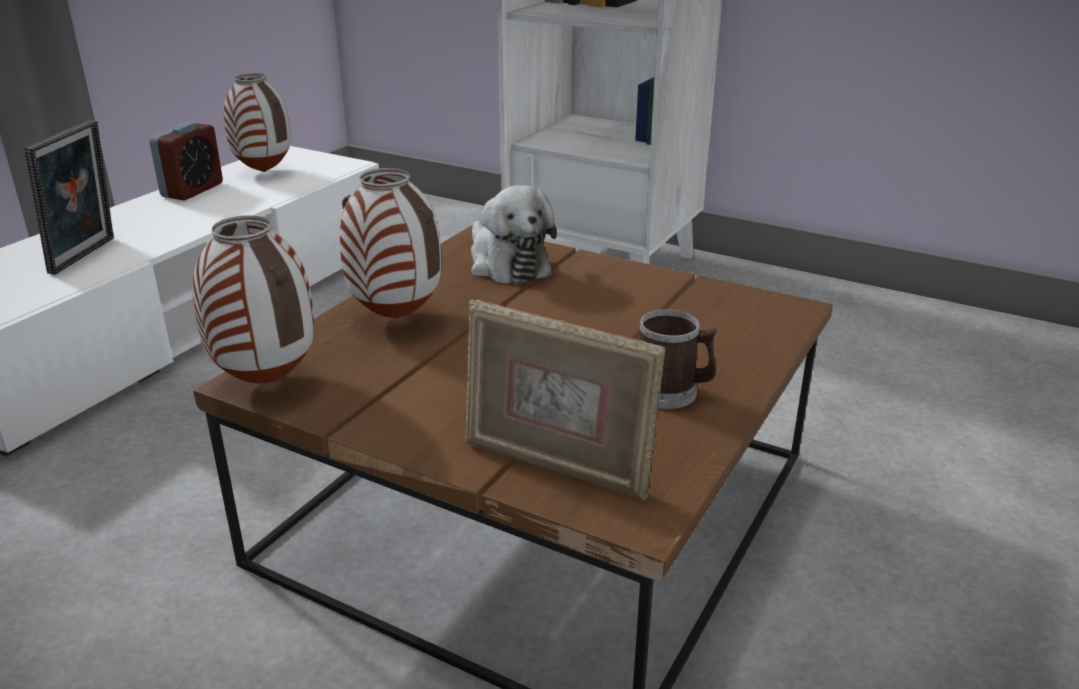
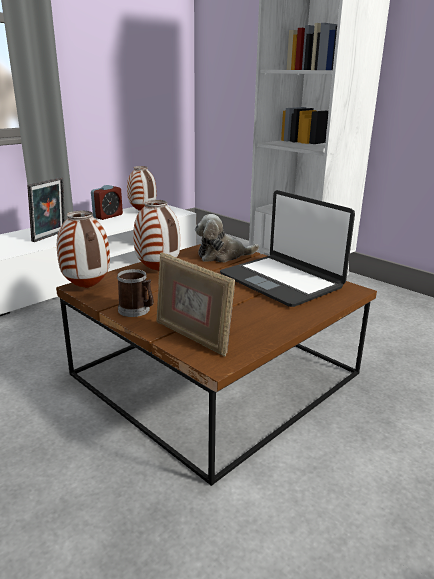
camera: 15 degrees right, 5 degrees down
plush toy [471,185,557,284] -> plush toy turned 90 degrees clockwise [195,214,259,262]
mug [639,310,717,409] -> mug moved to [117,269,154,317]
none -> laptop [220,190,355,307]

